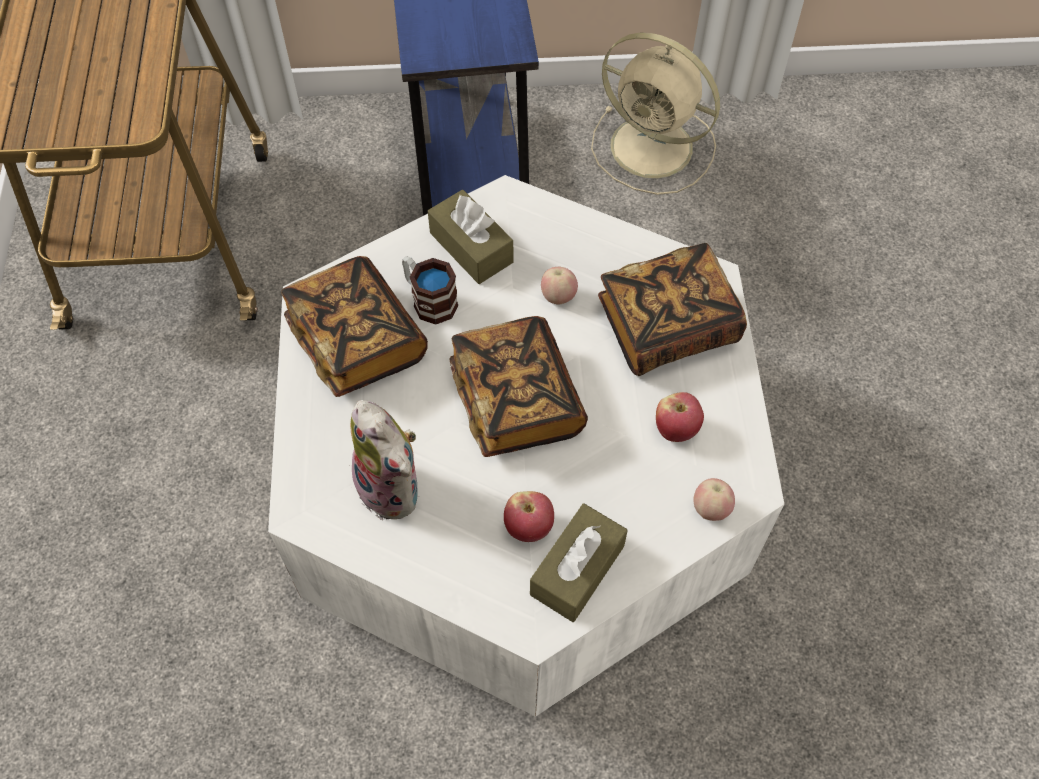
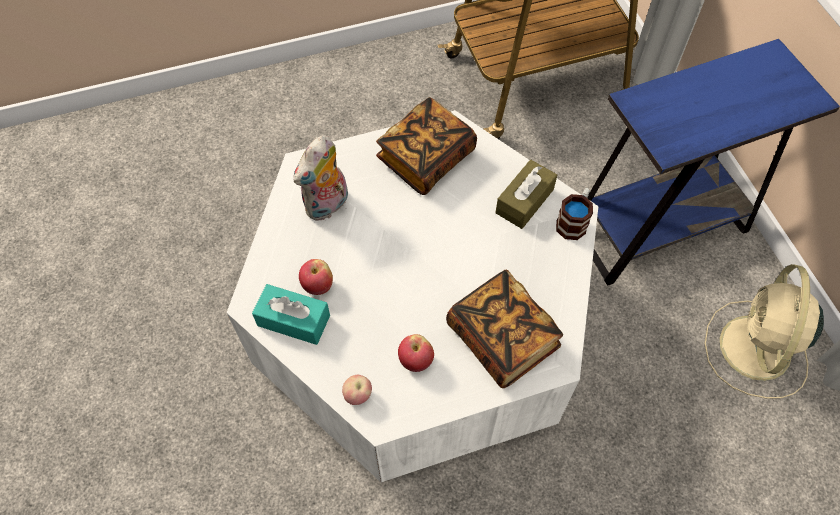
camera: 75 degrees right, 0 degrees up
mug [402,256,458,325] -> mug moved to [556,188,593,240]
book [450,316,588,457] -> none
brown tissue box [530,504,628,622] -> turquoise tissue box [252,284,330,345]
apple [541,267,578,305] -> none

